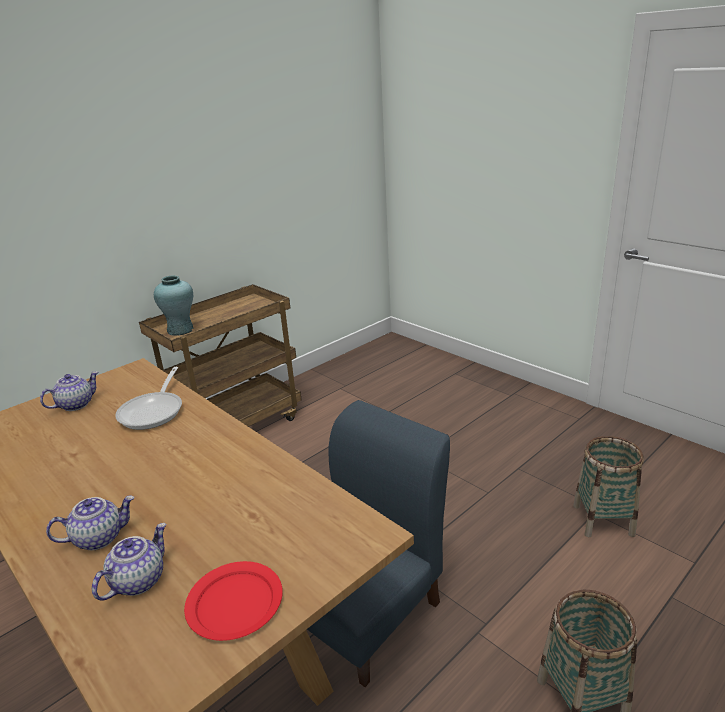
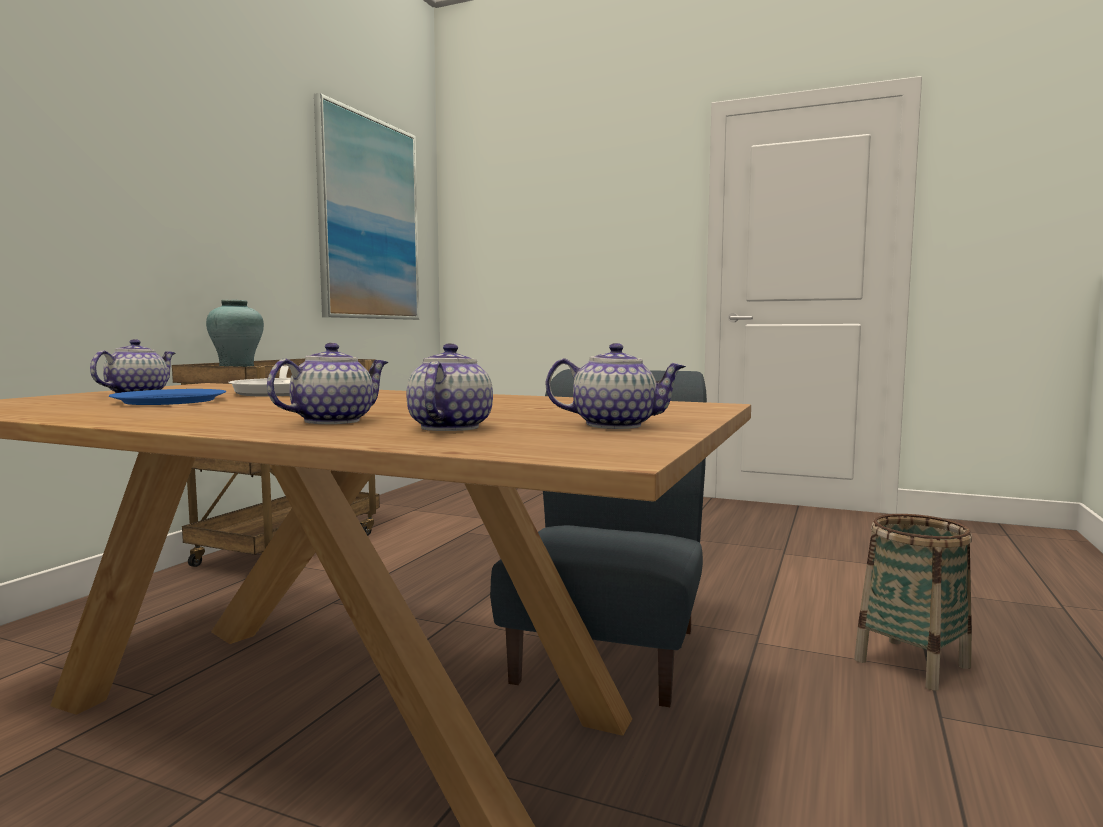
camera: 25 degrees left, 20 degrees down
red plate [184,561,283,641] -> teapot [546,343,686,429]
basket [573,436,644,537] -> none
none -> blue plate [109,389,226,405]
none -> picture [314,93,420,320]

